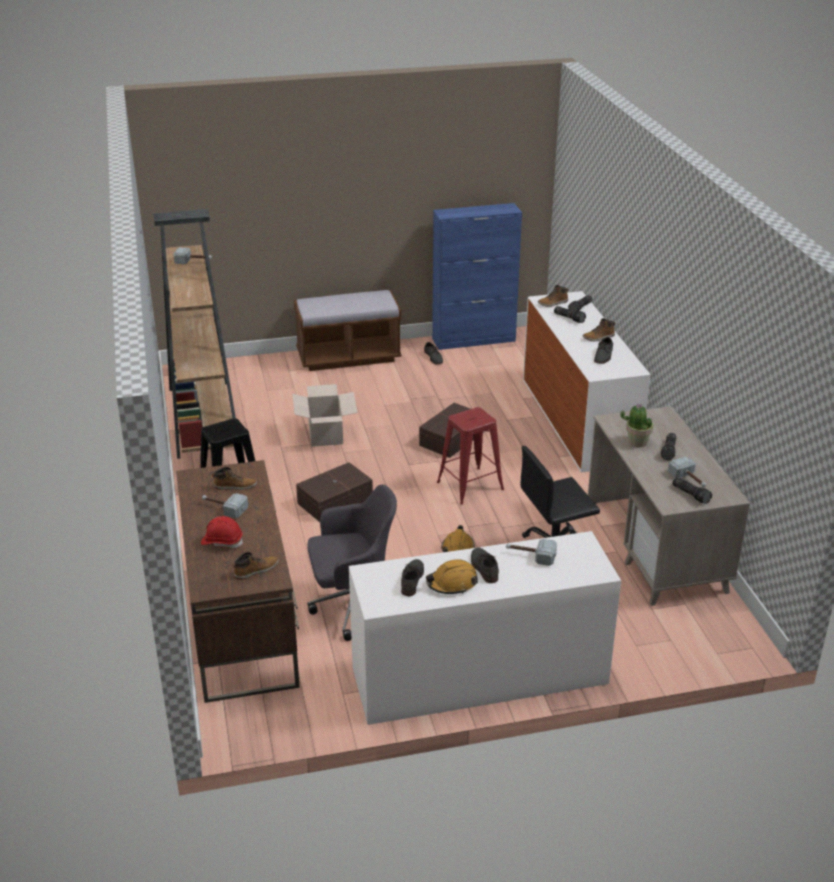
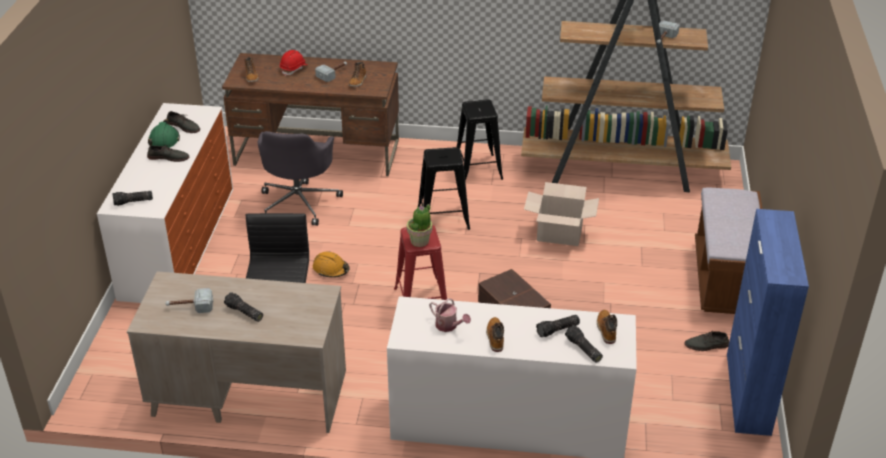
camera: 110 degrees right, 5 degrees up
brown storage box [296,462,373,522] -> black stool [417,147,470,230]
orange hard hat [426,559,478,594] -> green hard hat [148,119,180,148]
hammer [506,539,557,566] -> none
grey shoe [594,337,613,364] -> watering can [429,298,471,332]
potted plant [620,403,653,447] -> potted plant moved to [407,204,432,247]
flashlight [672,477,712,504] -> flashlight moved to [112,191,153,206]

